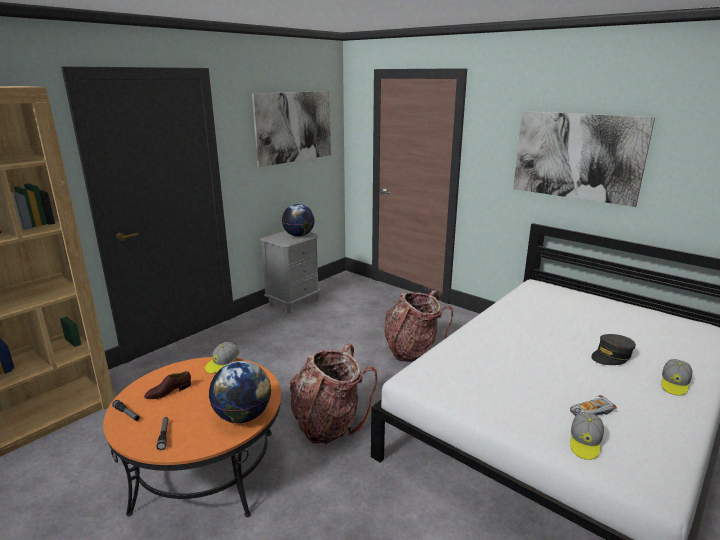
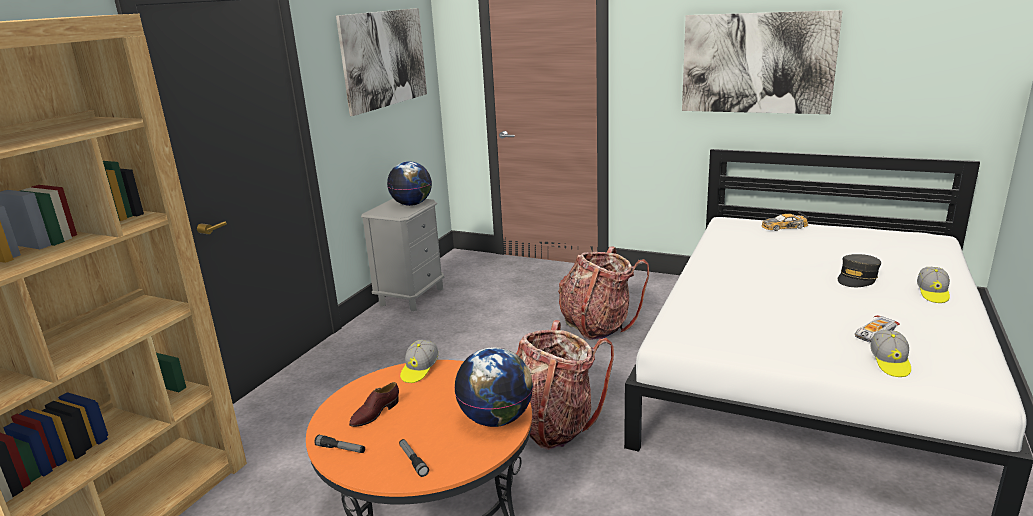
camera: 15 degrees left, 0 degrees up
none -> toy car [761,212,808,231]

